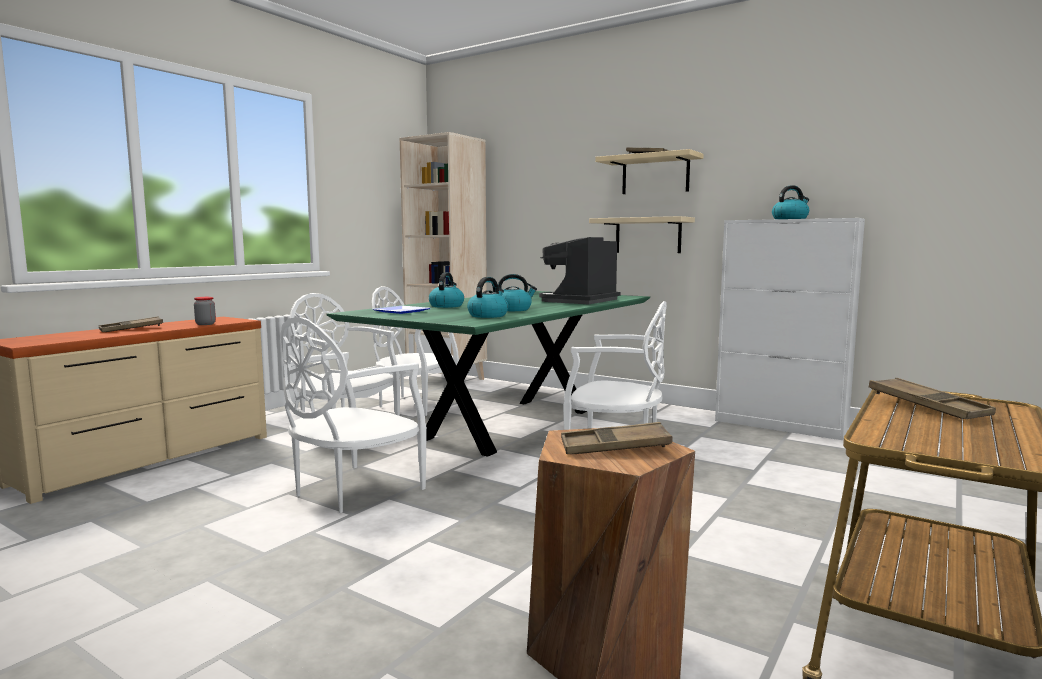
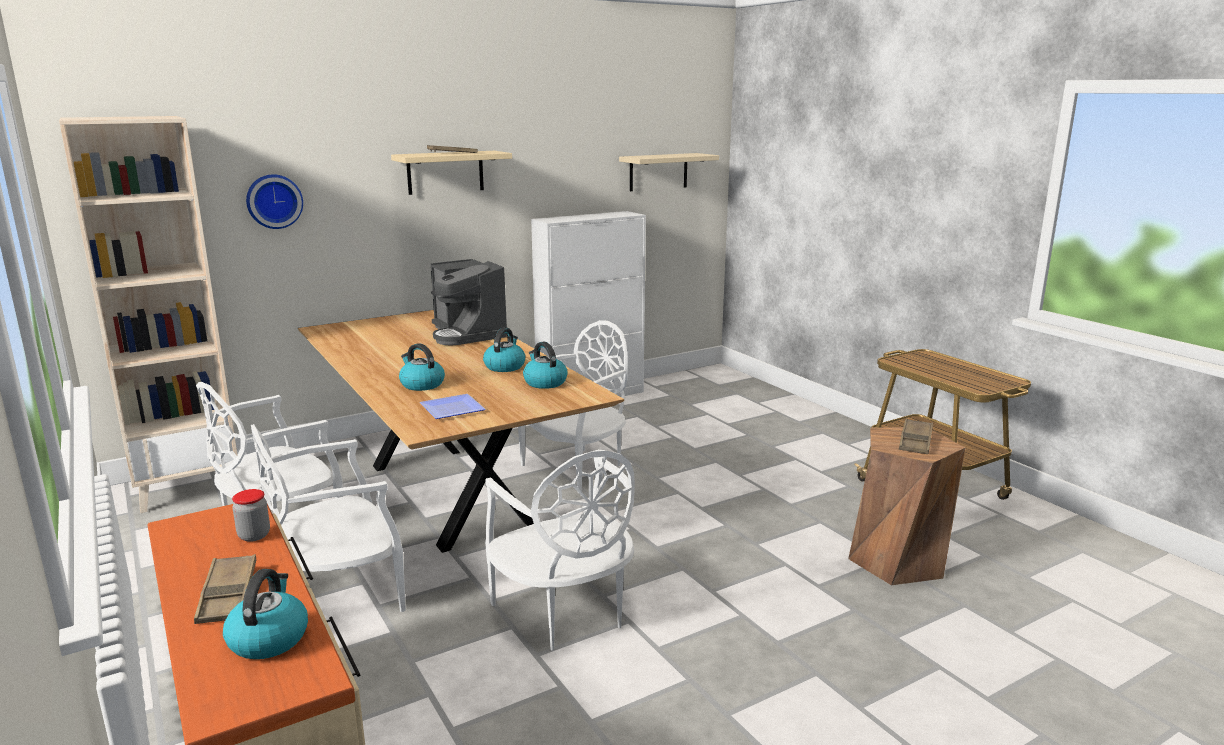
camera: 65 degrees left, 10 degrees up
green dining table [327,291,650,456] -> brown dining table [298,310,624,553]
beige shelf [589,216,695,253] -> beige shelf moved to [619,153,719,191]
kettle [772,185,809,219] -> kettle moved to [223,569,308,659]
brown tray [869,378,996,419] -> none
none -> wall clock [246,174,303,229]

